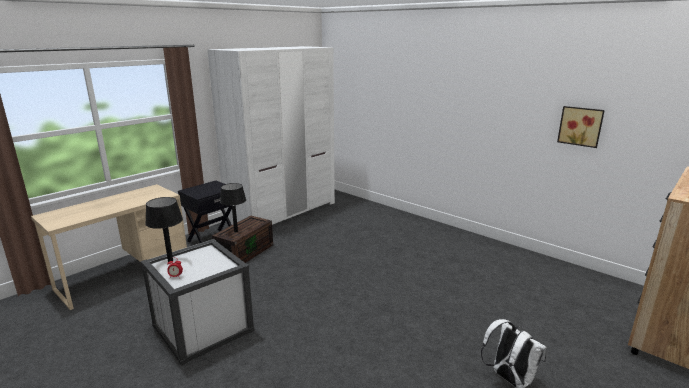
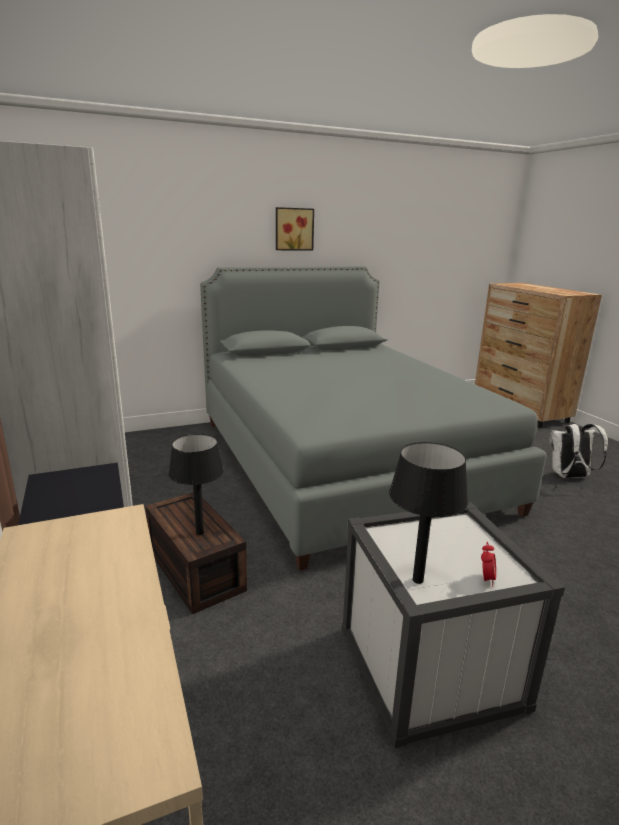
camera: 65 degrees left, 0 degrees up
picture [557,106,605,148] -> picture moved to [276,207,314,251]
none -> grey bed [200,266,546,570]

